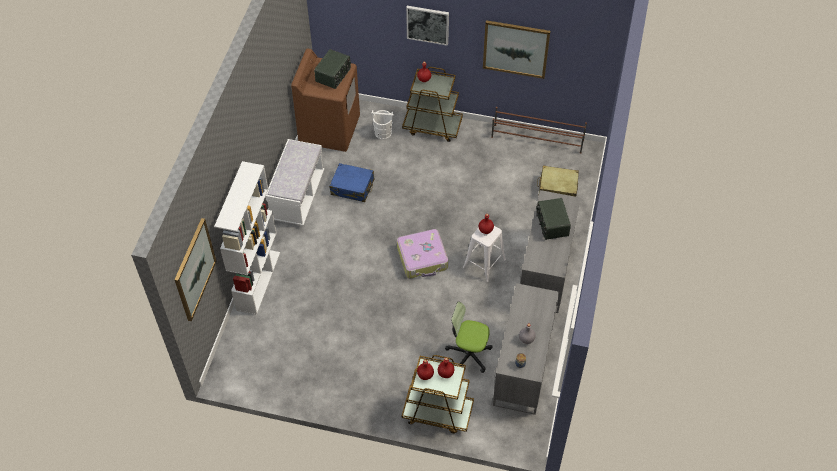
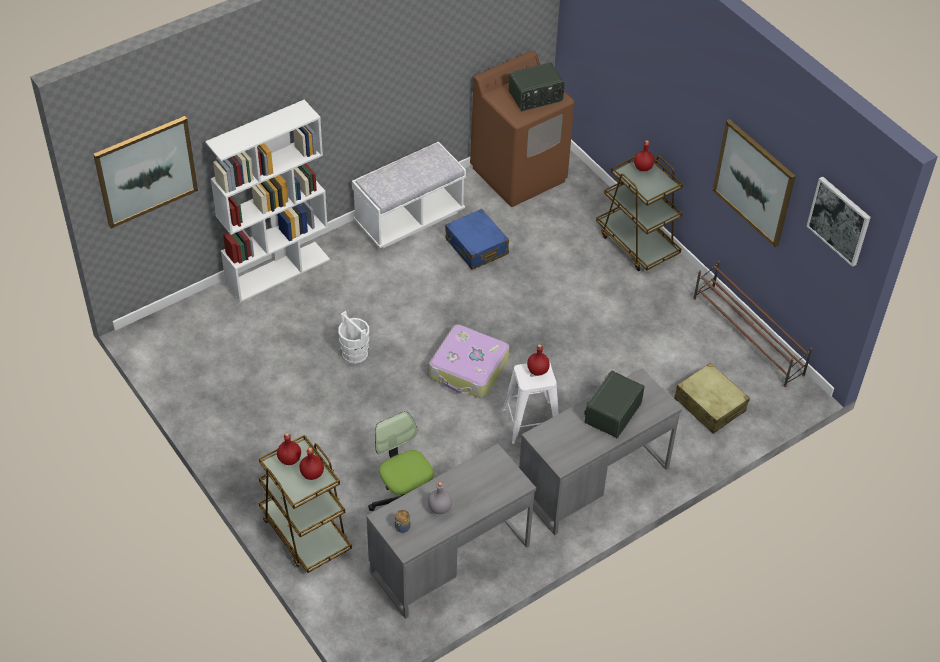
camera: 40 degrees right, 5 degrees down
white bucket [371,110,394,140] -> white bucket moved to [338,311,369,364]
picture [406,6,449,46] -> picture moved to [807,176,871,267]

